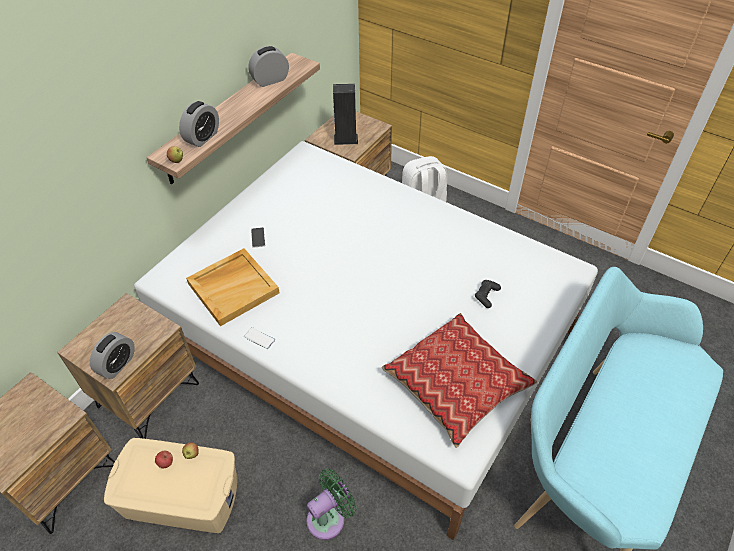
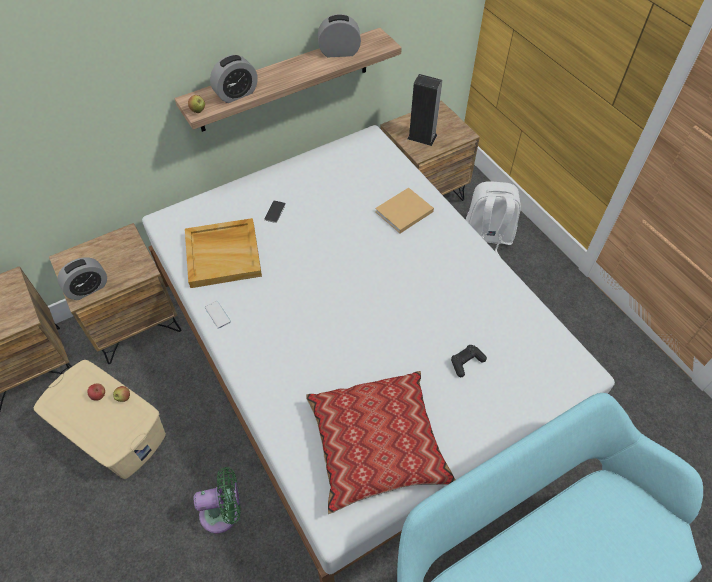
camera: 25 degrees right, 5 degrees up
none -> beige book [375,188,434,233]

